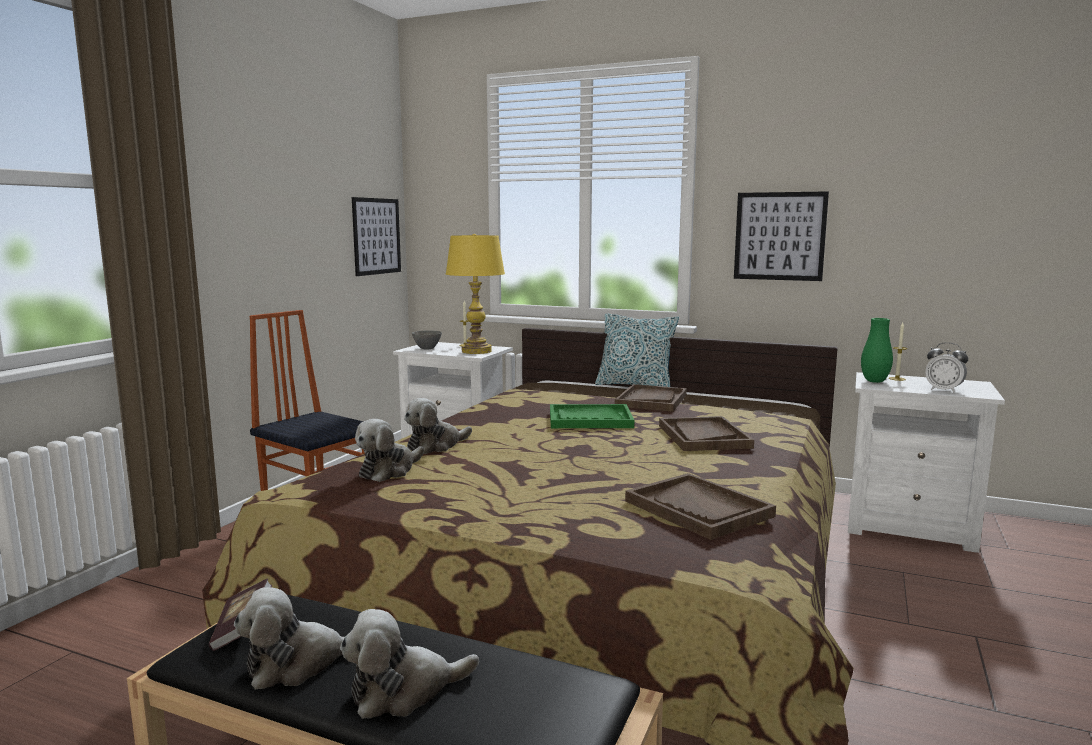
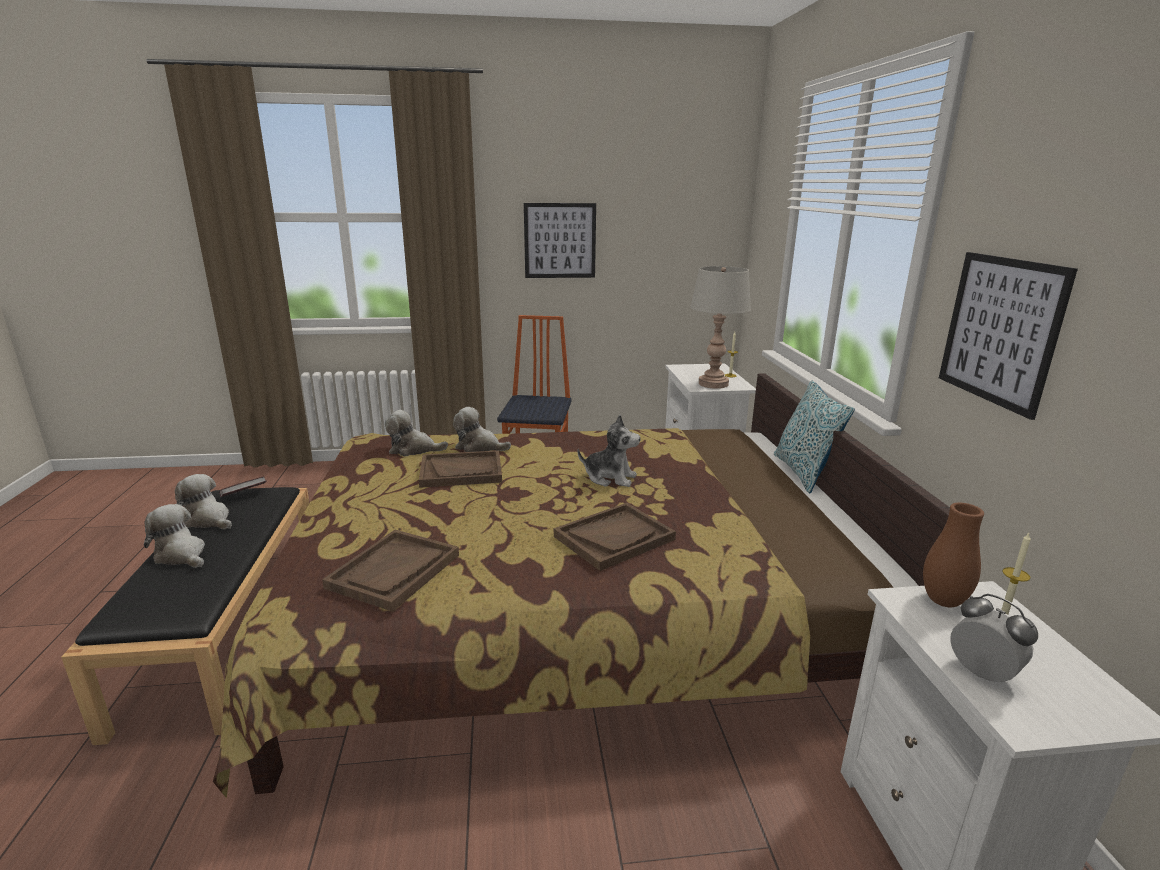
camera: 60 degrees right, 10 degrees up
picture [352,197,401,276] -> picture moved to [524,203,596,278]
grey bowl [412,331,442,349] -> none
yellow table lamp [446,234,505,354] -> grey table lamp [690,266,751,389]
green tray [550,404,634,428] -> plush toy [577,415,641,487]
brown tray [615,384,687,412] -> brown tray moved to [419,450,502,488]
green vase [861,318,893,383] -> brown vase [923,502,984,607]
alarm clock [925,342,968,393] -> alarm clock turned 135 degrees clockwise [950,594,1038,682]

